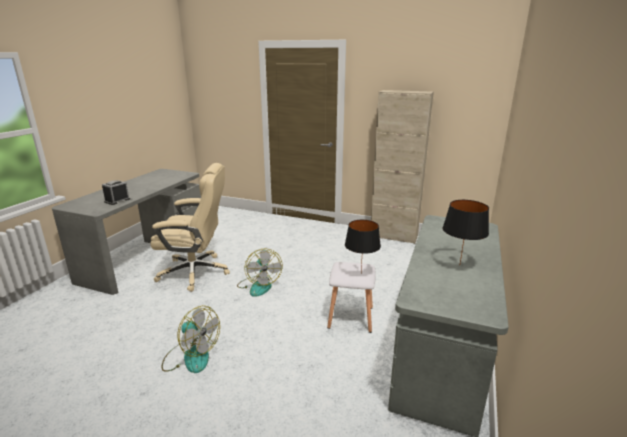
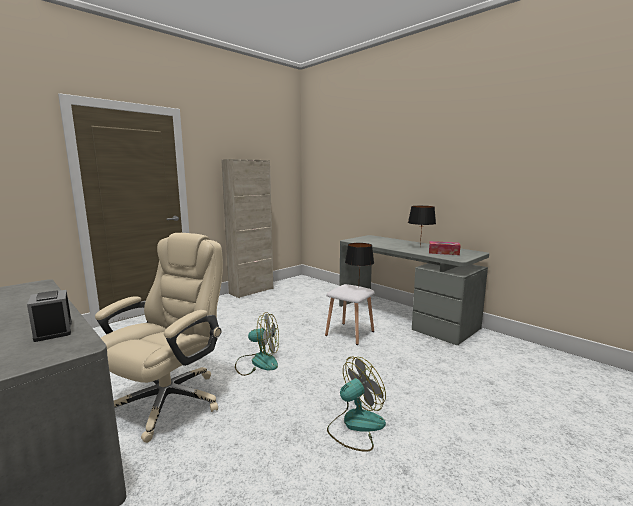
camera: 65 degrees left, 10 degrees down
none -> tissue box [429,241,461,255]

